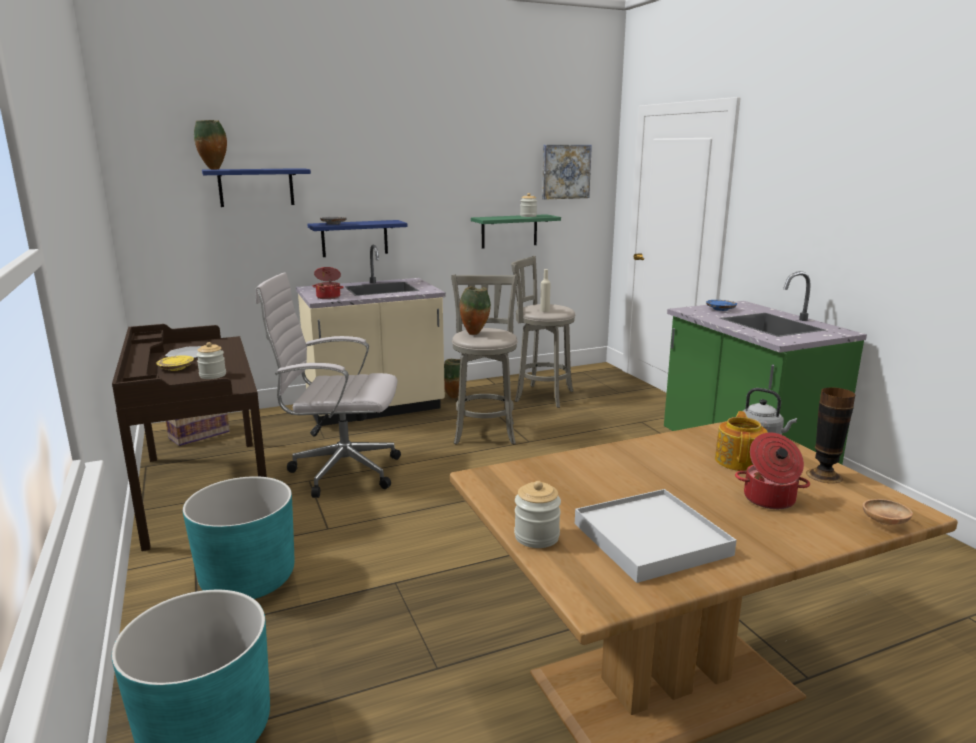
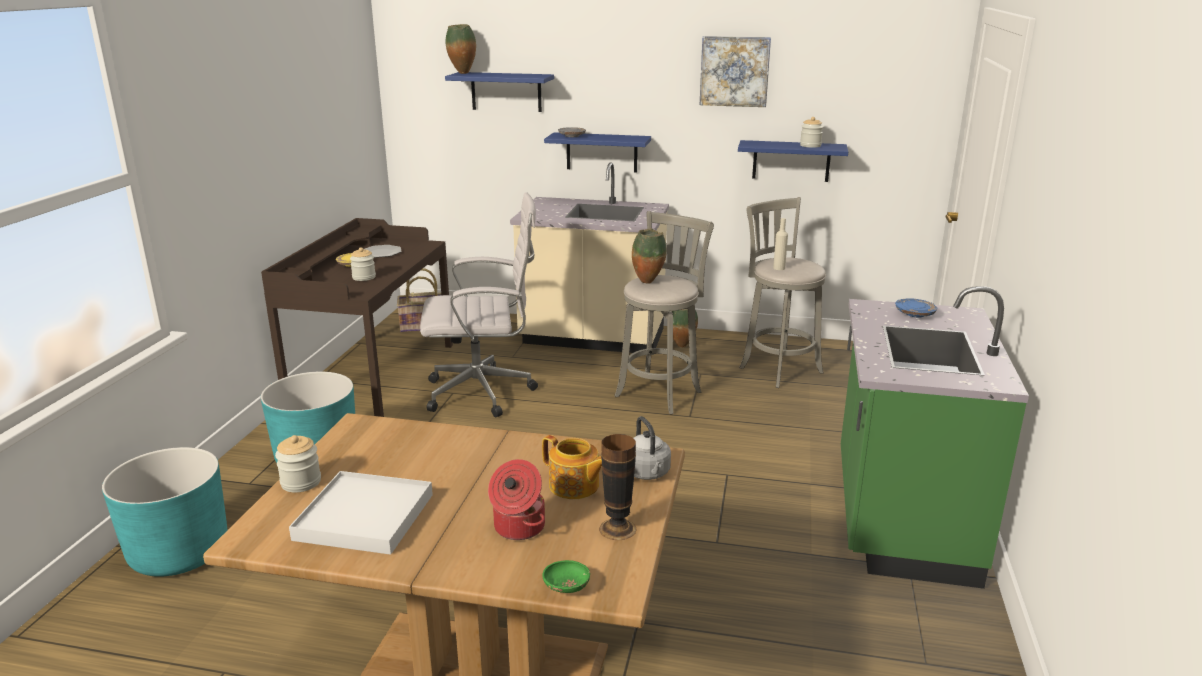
camera: 35 degrees right, 5 degrees up
white office chair [256,272,401,498] -> white office chair turned 135 degrees clockwise [420,192,538,418]
cooking pot [312,267,344,299] -> none
green shelf [471,214,561,248] -> blue shelf [738,140,848,182]
picture [542,145,592,200] -> picture moved to [700,36,771,107]
teapot [715,411,768,471] -> teapot turned 75 degrees clockwise [542,435,602,499]
brown bowl [863,499,913,525] -> green bowl [542,560,590,593]

